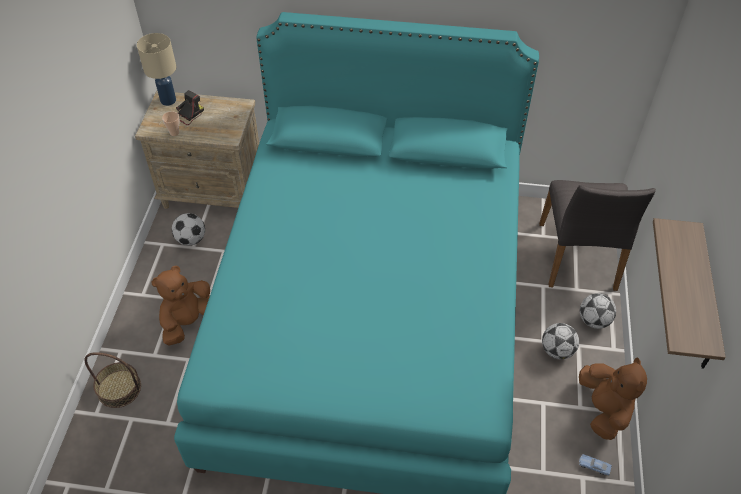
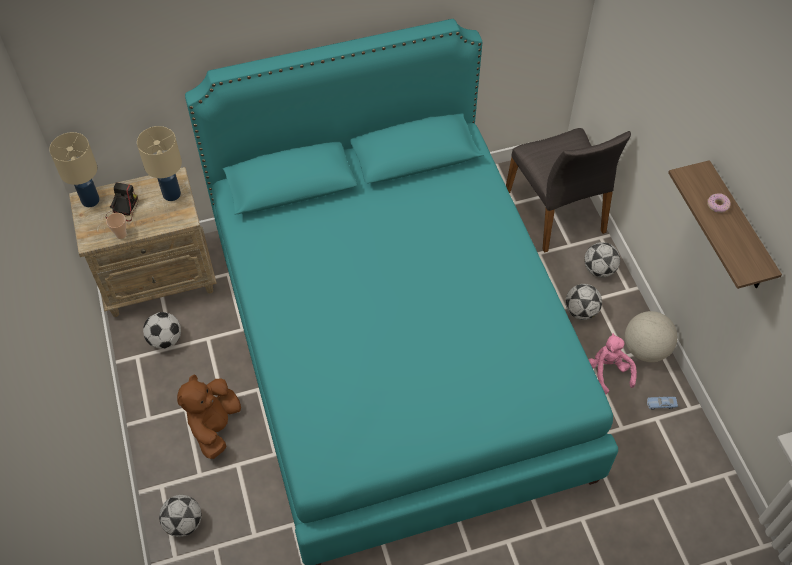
camera: 25 degrees left, 5 degrees up
basket [84,352,141,408] -> football [159,495,201,537]
brown plush toy [579,357,647,440] -> globe [625,311,677,362]
none -> beige table lamp [137,126,182,201]
none -> pink plush toy [588,333,637,395]
none -> donut [707,193,731,213]

